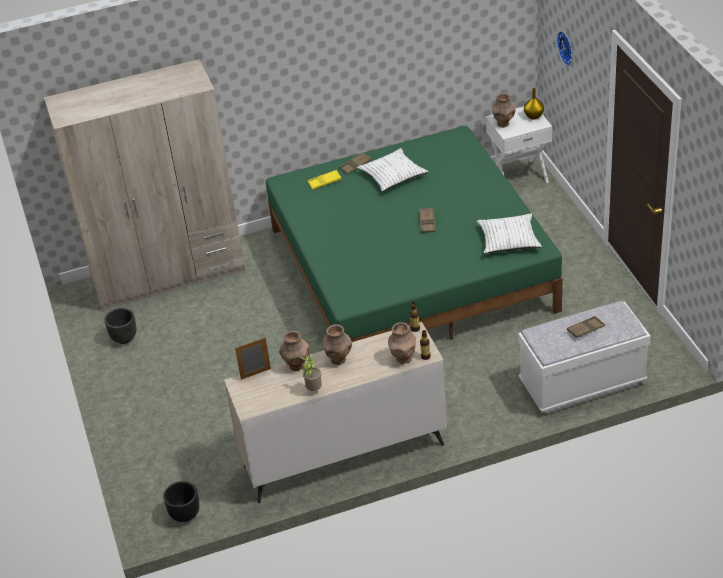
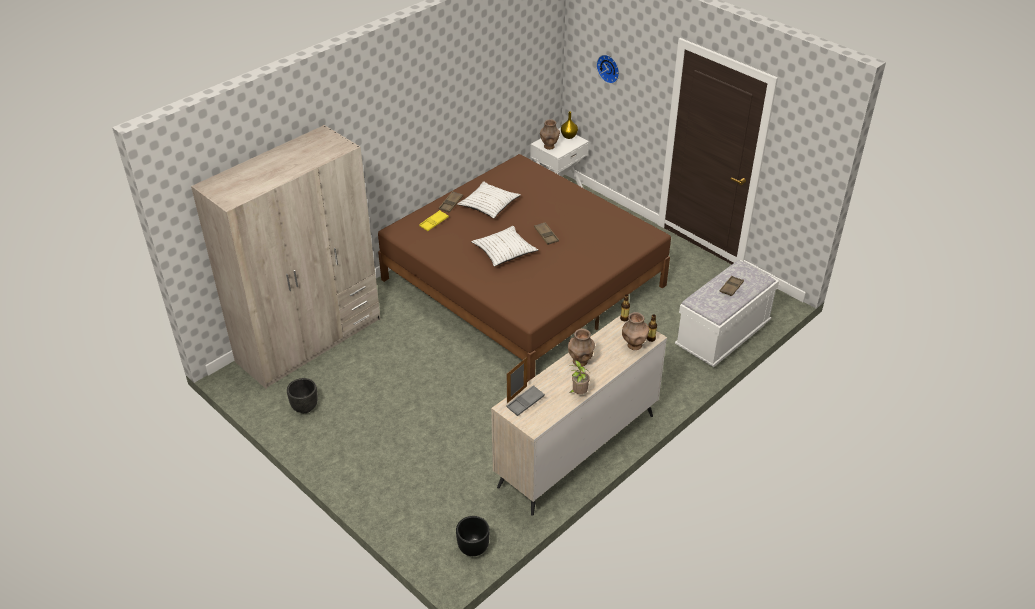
camera: 30 degrees left, 0 degrees up
green bed [266,126,562,342] -> brown bed [378,154,671,382]
brown vase [279,331,309,371] -> none
white pillow [477,214,542,254] -> white pillow moved to [471,226,538,266]
none -> grey tray [507,385,545,416]

